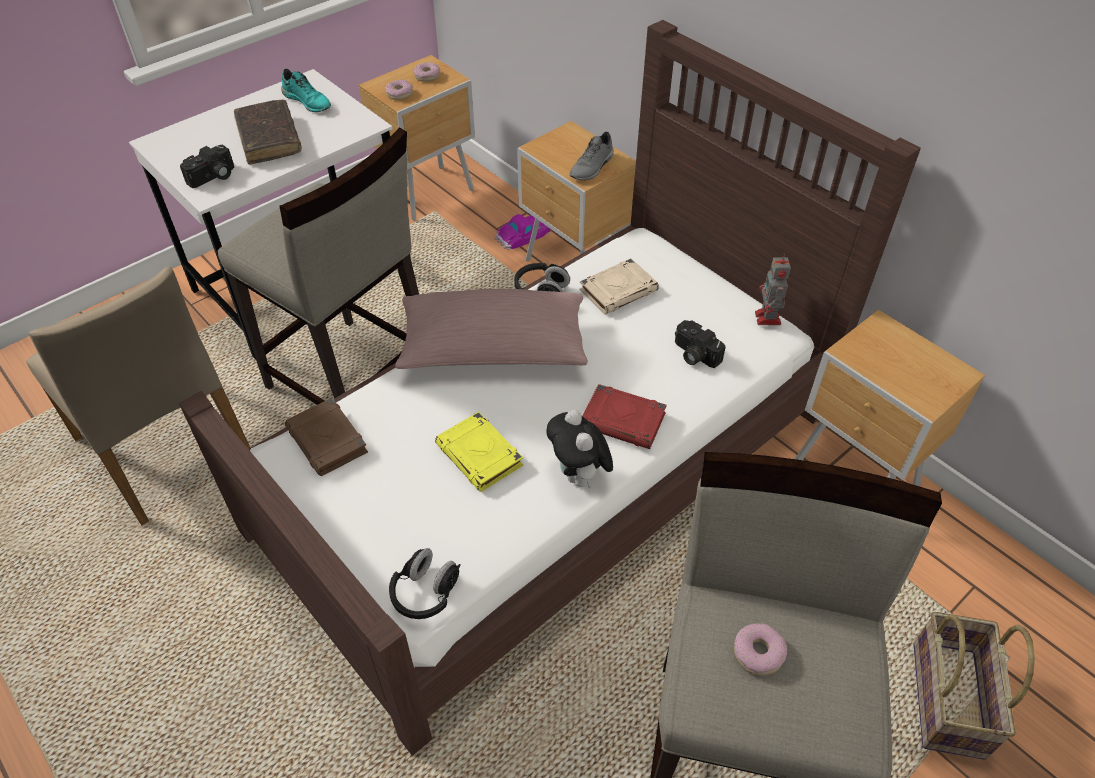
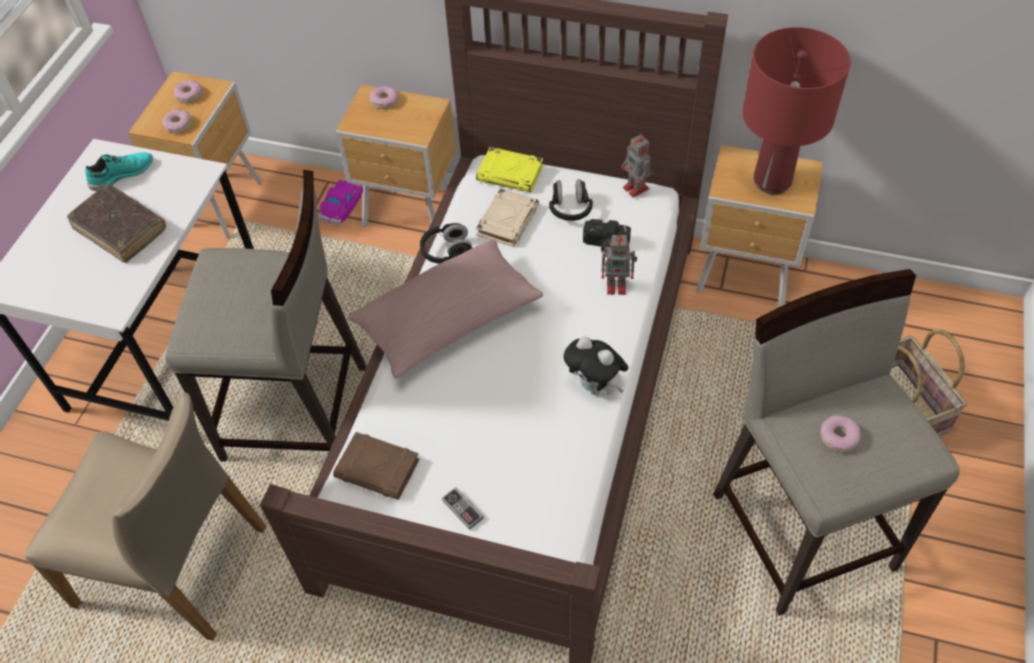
camera: 30 degrees left, 5 degrees up
camera [180,145,234,188] -> none
turquoise shoe [281,69,331,112] -> turquoise shoe turned 45 degrees counterclockwise [85,152,153,191]
black headphones [389,548,461,619] -> black headphones moved to [549,179,593,221]
yellow book [435,412,523,492] -> yellow book moved to [476,147,543,192]
grey shoe [569,132,614,180] -> none
red book [583,384,667,449] -> none
none -> donut [370,86,399,109]
none -> game controller [442,487,484,530]
none -> toy robot [601,233,637,295]
none -> red table lamp [742,27,851,195]

